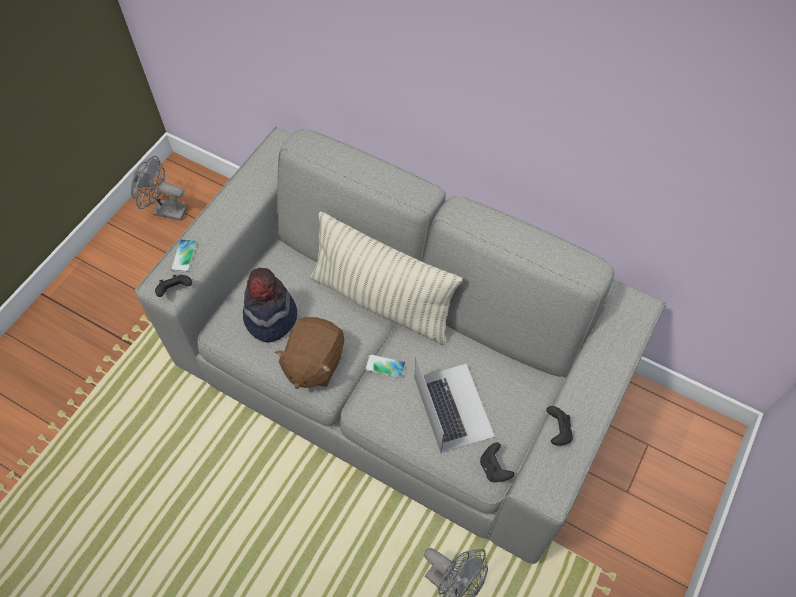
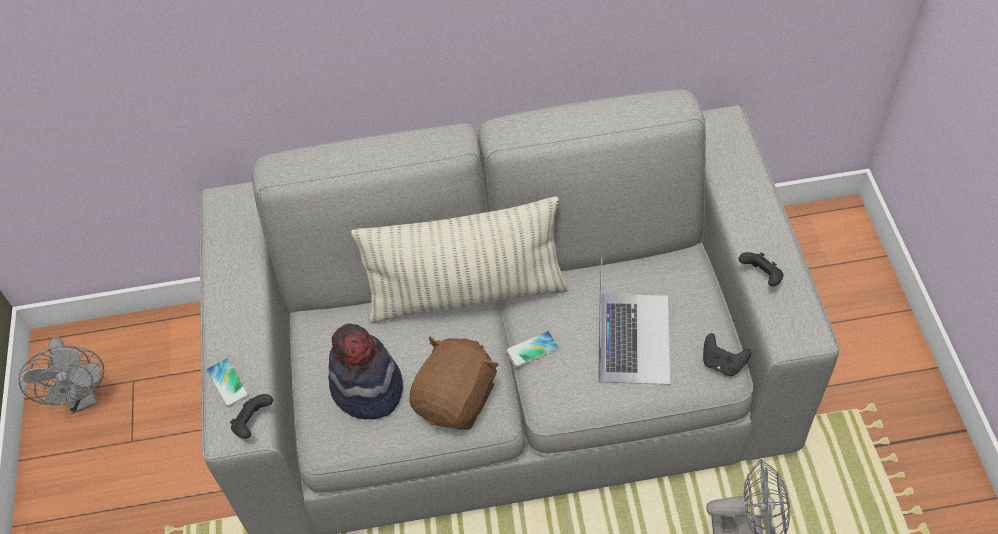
camera: 35 degrees left, 5 degrees down
grey fan [131,156,188,221] -> grey fan turned 90 degrees counterclockwise [18,337,104,414]
brown plush toy [274,317,344,389] -> brown plush toy turned 135 degrees counterclockwise [409,337,499,430]
laptop [415,356,495,453] -> laptop turned 60 degrees clockwise [598,257,670,385]

